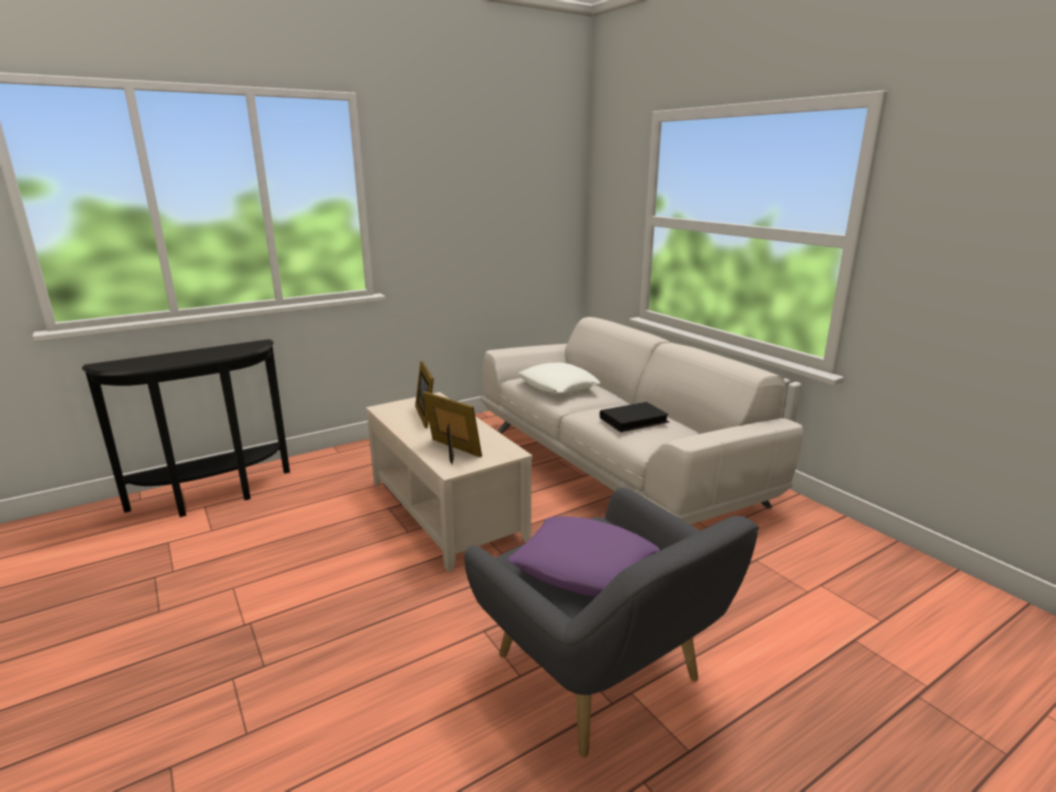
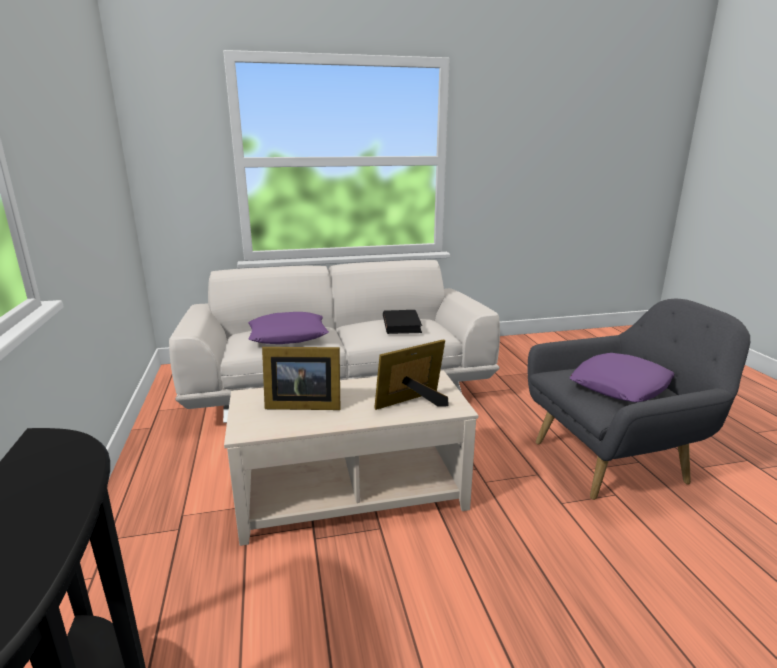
camera: 70 degrees left, 0 degrees up
white pillow [518,362,600,394] -> purple pillow [248,312,329,344]

